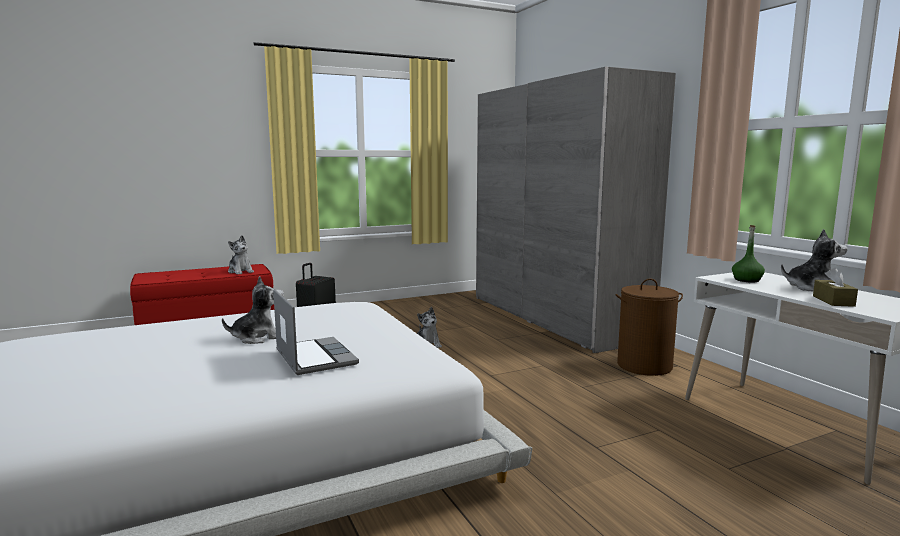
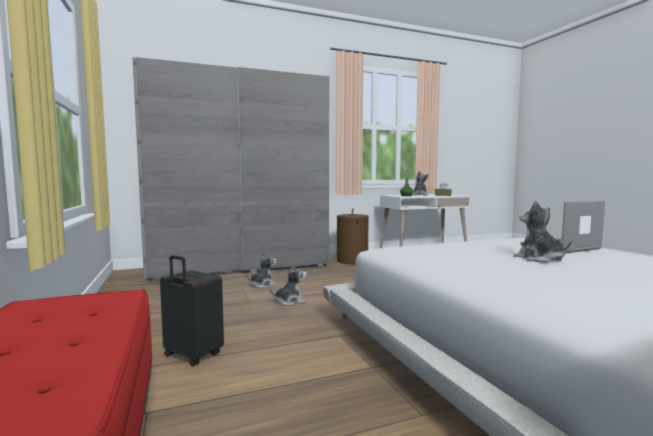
camera: 85 degrees left, 5 degrees down
plush toy [228,235,254,274] -> plush toy moved to [246,251,277,288]

